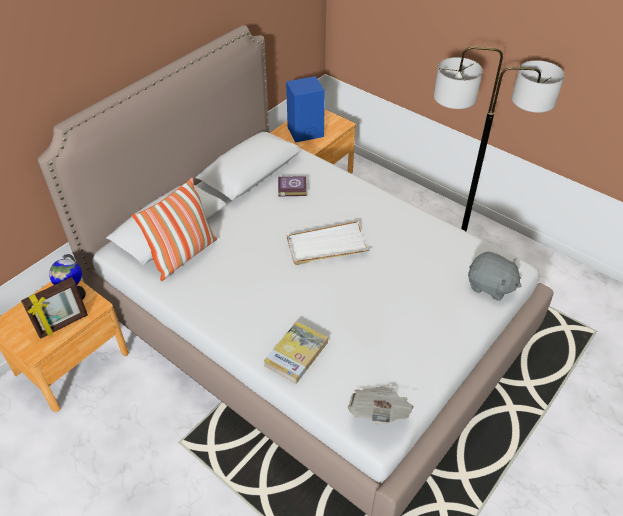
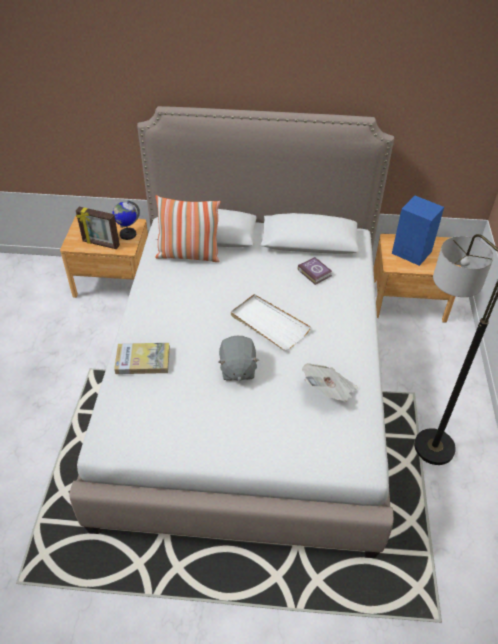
camera: 55 degrees right, 0 degrees up
newspaper [348,384,414,424] -> newspaper moved to [302,363,358,402]
grey plush toy [468,251,521,301] -> grey plush toy moved to [218,336,259,381]

